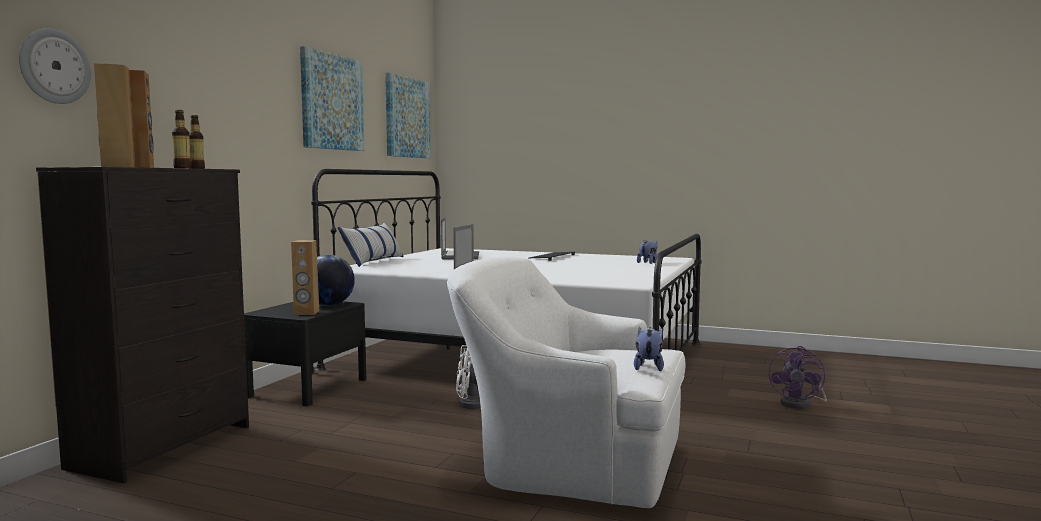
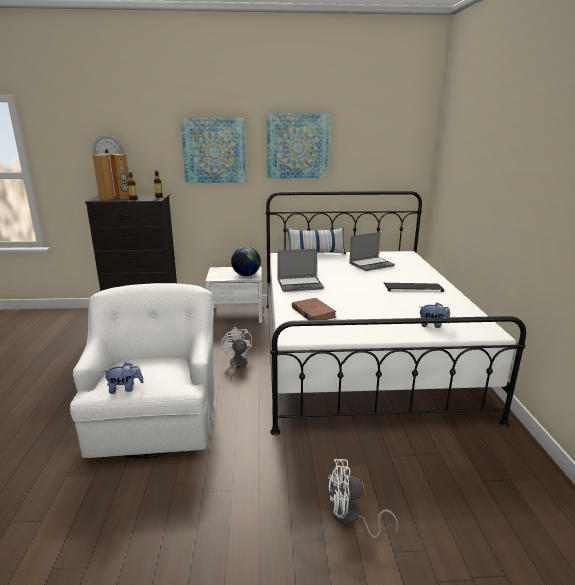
camera: 65 degrees right, 15 degrees up
black nightstand [244,301,366,406] -> white nightstand [206,267,263,323]
brown speaker [291,240,319,315] -> none
picture [385,72,431,158] -> picture moved to [180,118,246,183]
purple fan [769,346,827,409] -> white fan [328,459,398,538]
none -> brown book [292,298,337,320]

